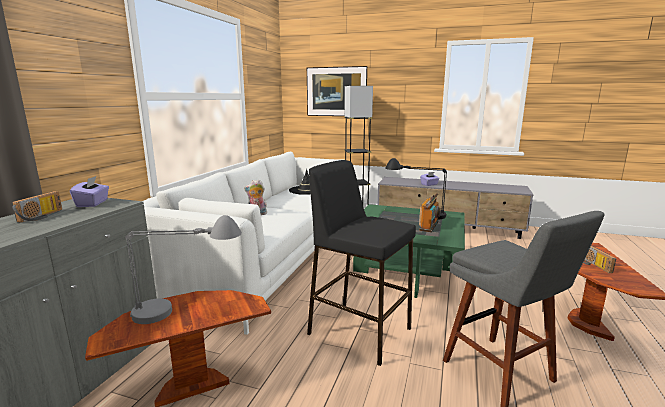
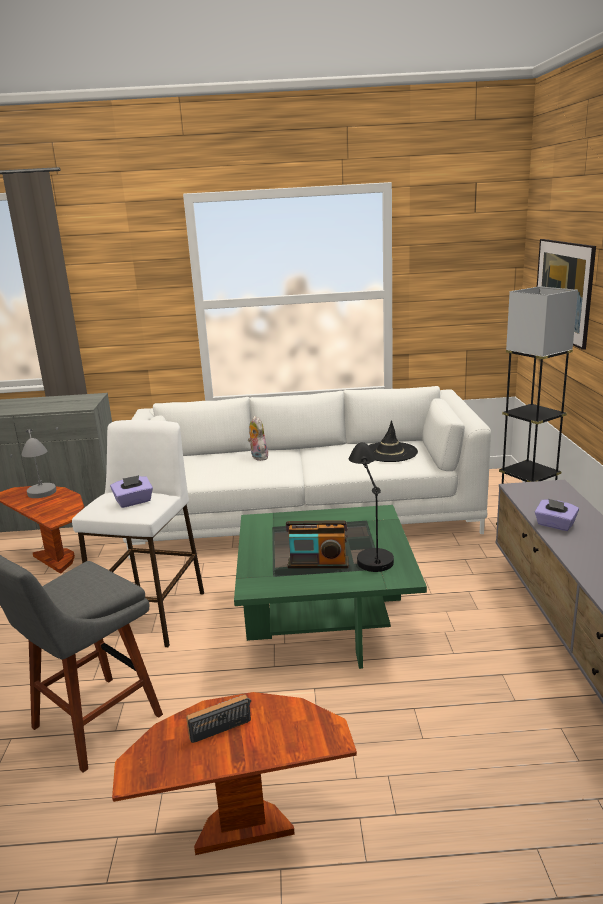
camera: 70 degrees right, 5 degrees up
radio [12,191,62,223] -> none
purple tissue box [70,176,109,207] -> purple tissue box moved to [110,475,153,508]
black stool [307,160,416,366] -> white stool [72,420,204,647]

